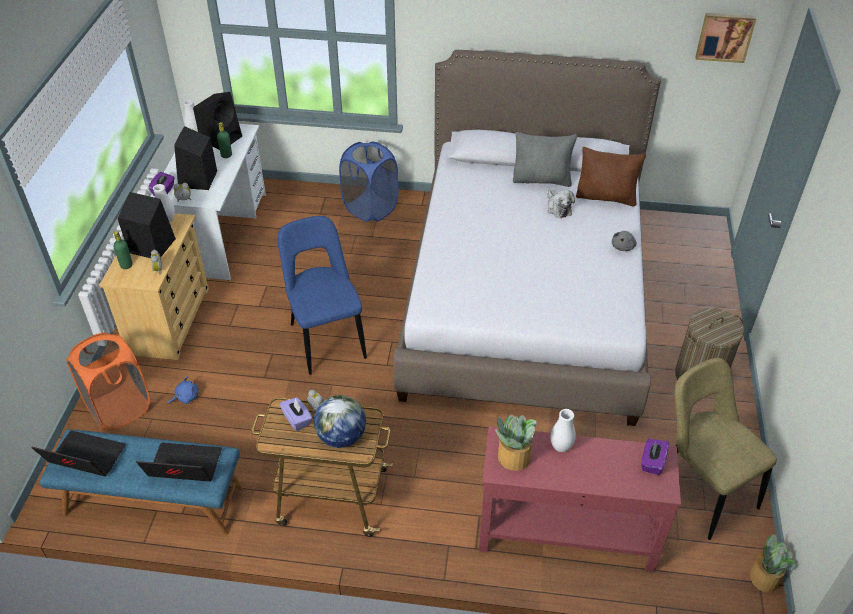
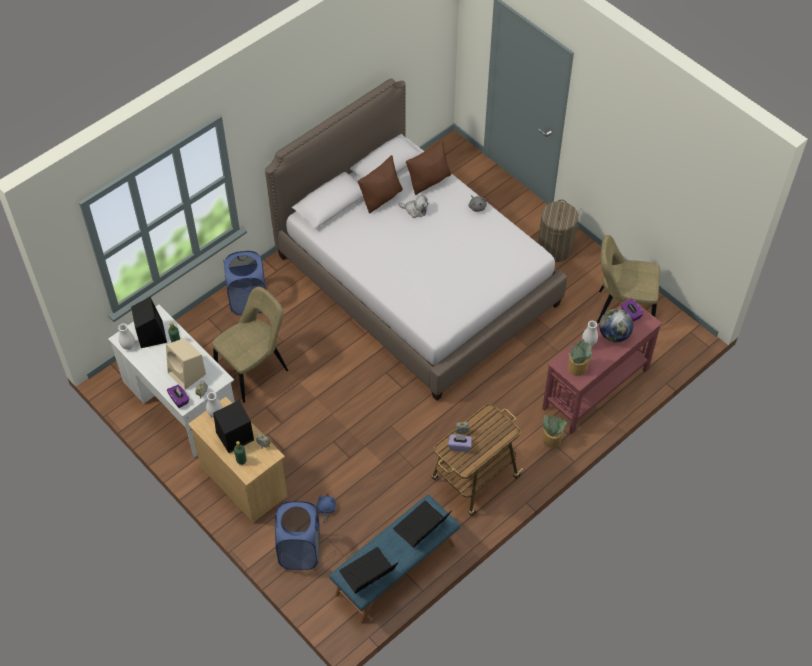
camera: 50 degrees left, 10 degrees up
orange laundry basket [66,333,151,430] -> blue laundry basket [275,501,320,570]
black speaker [174,126,217,190] -> beige speaker [166,338,206,390]
blue chair [278,216,367,375] -> none
globe [314,395,366,448] -> globe moved to [599,309,633,342]
grey pillow [513,132,577,187] -> brown pillow [358,155,403,214]
picture [695,13,756,63] -> none
potted plant [750,534,796,593] -> potted plant moved to [541,415,567,448]
none -> beige chair [212,286,288,403]

